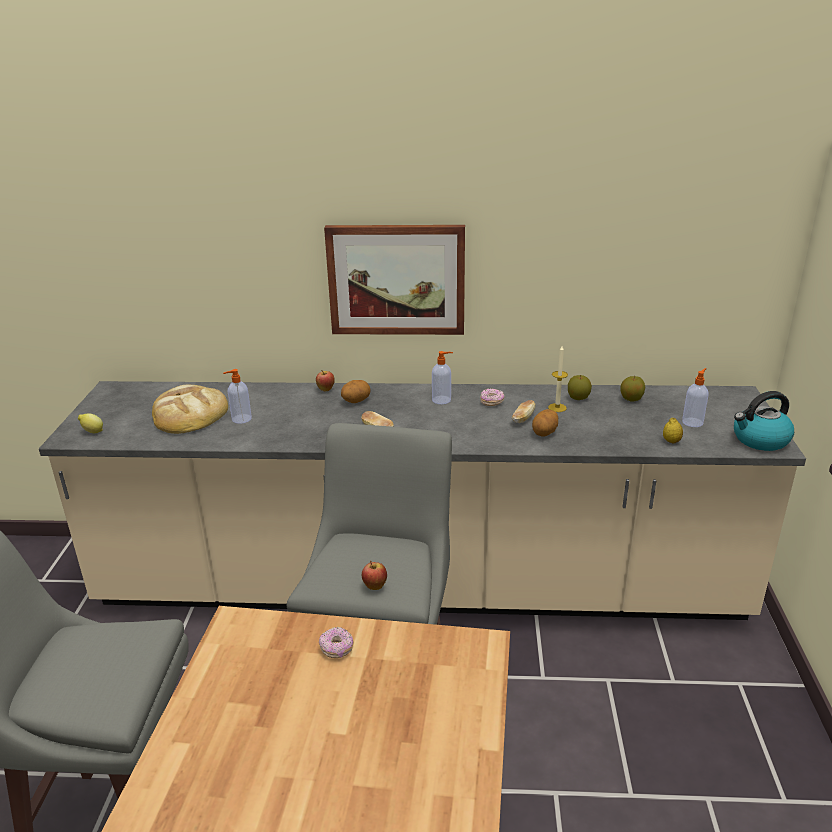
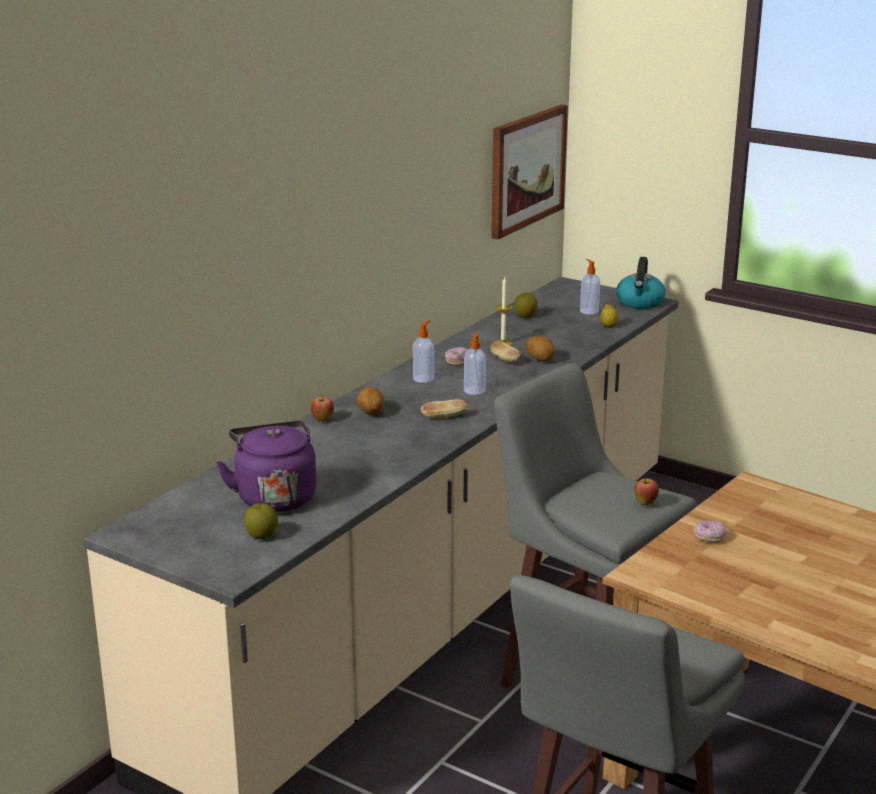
camera: 60 degrees left, 5 degrees down
lemon [78,413,103,433] -> none
bread [152,385,228,434] -> purple kettle [216,421,316,512]
soap dispenser [223,369,252,424] -> soap dispenser moved to [464,334,486,395]
picture [324,225,465,335] -> picture moved to [491,105,568,239]
apple [568,375,592,400] -> apple moved to [244,503,278,539]

